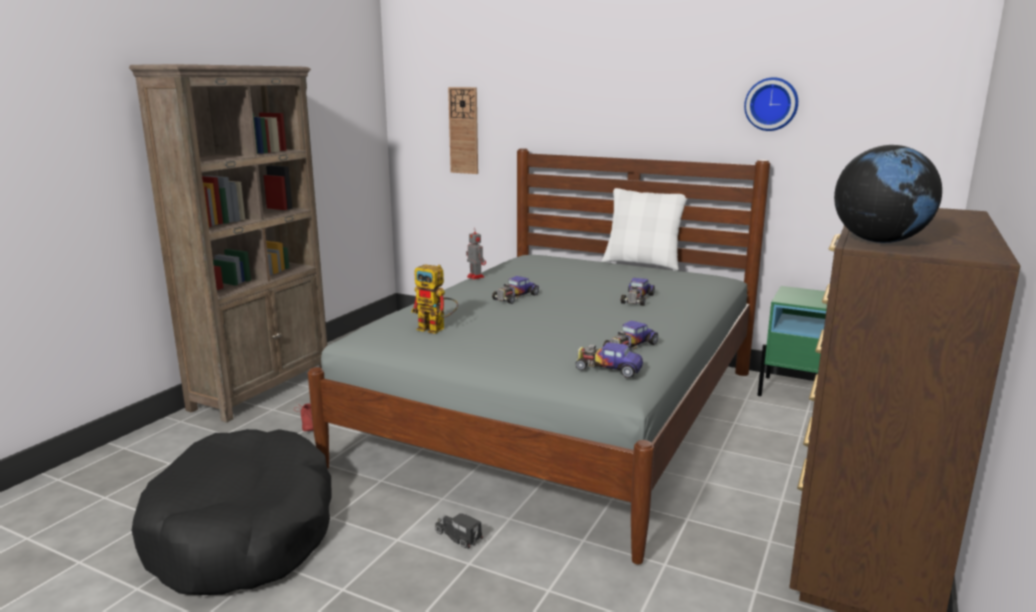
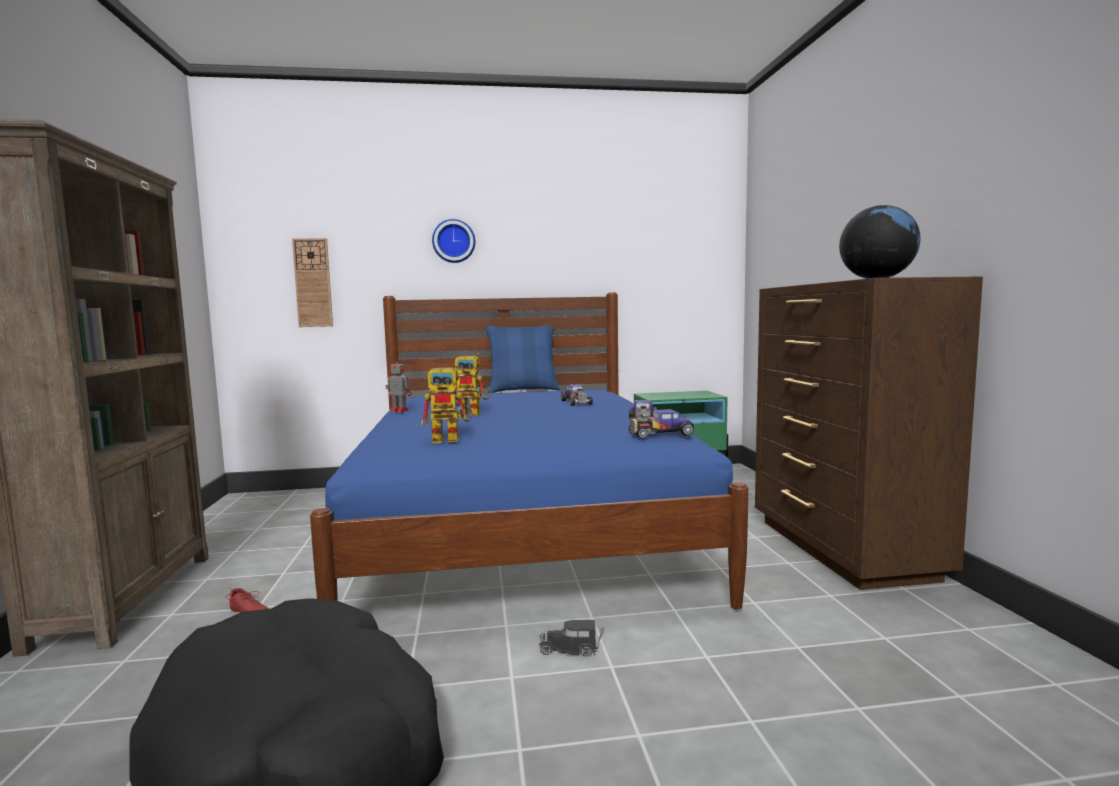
camera: 35 degrees left, 10 degrees down
grey bed [308,148,770,564] -> blue bed [310,292,748,609]
toy car [492,276,539,304] -> toy robot [453,353,492,416]
white pillow [602,188,688,271] -> blue pillow [487,326,560,393]
wall clock [744,77,798,131] -> wall clock moved to [432,219,475,263]

